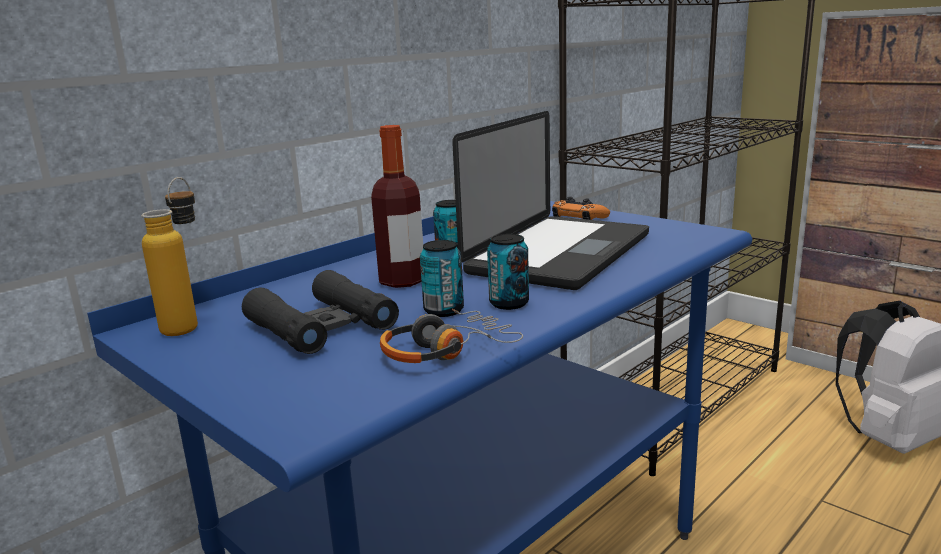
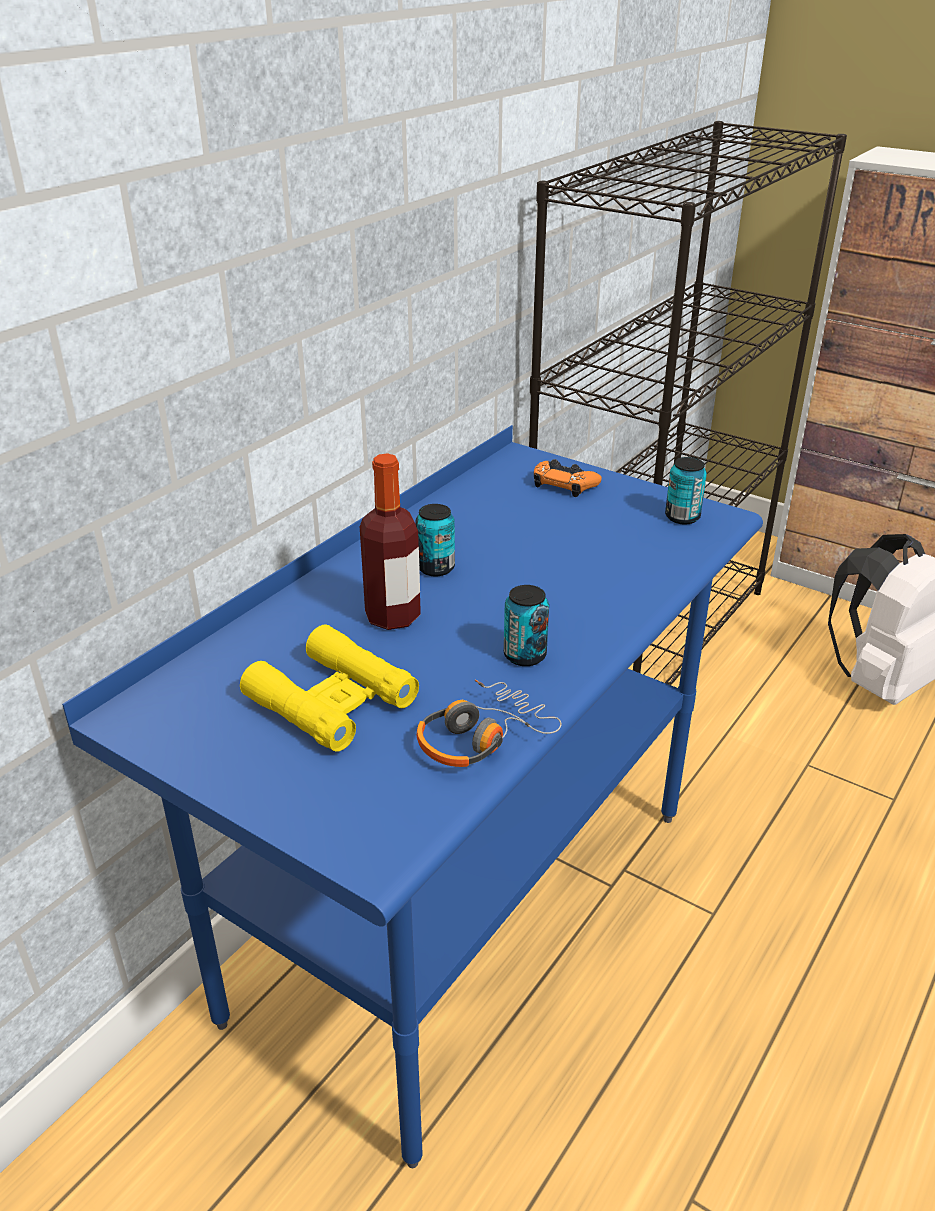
camera: 10 degrees left, 15 degrees up
bottle [141,177,198,336] -> none
black binoculars [242,270,399,354] -> yellow binoculars [240,625,419,752]
can [420,240,464,317] -> can moved to [665,457,707,524]
laptop [452,111,649,290] -> none

